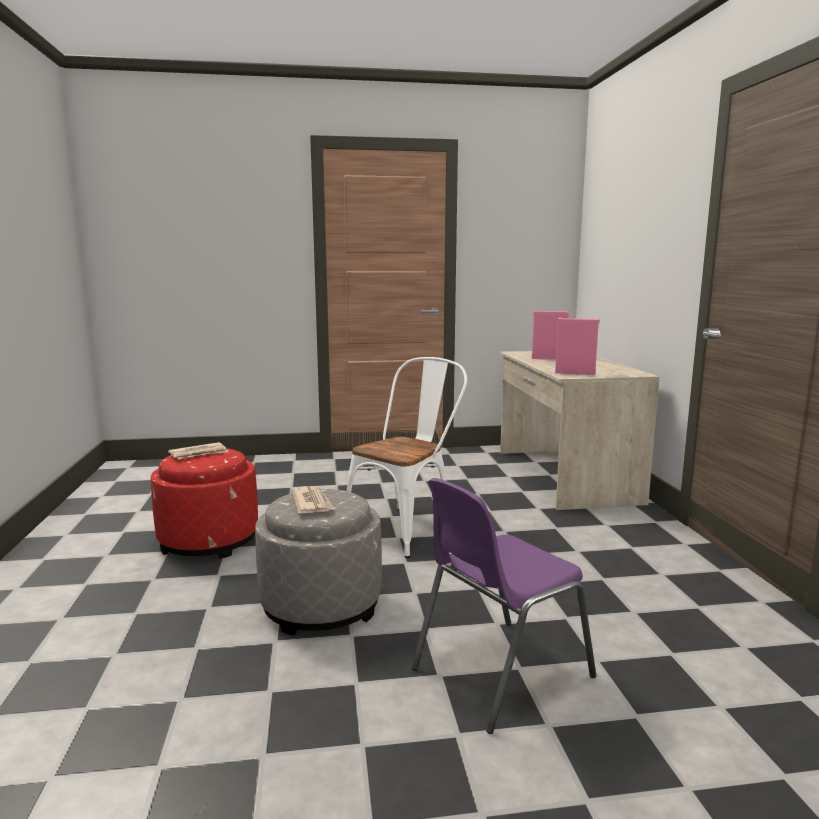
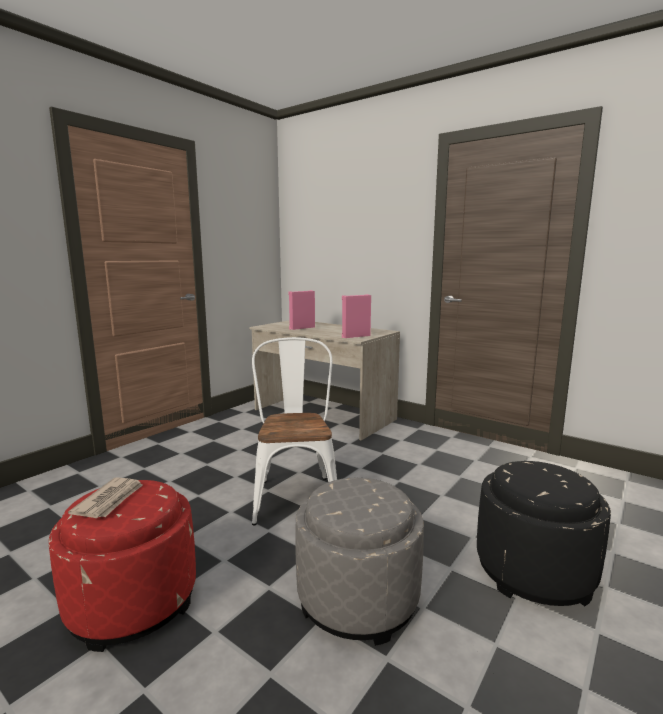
camera: 45 degrees left, 0 degrees up
newspaper [291,486,334,513] -> none
purple chair [412,478,596,734] -> black ottoman [477,461,611,606]

